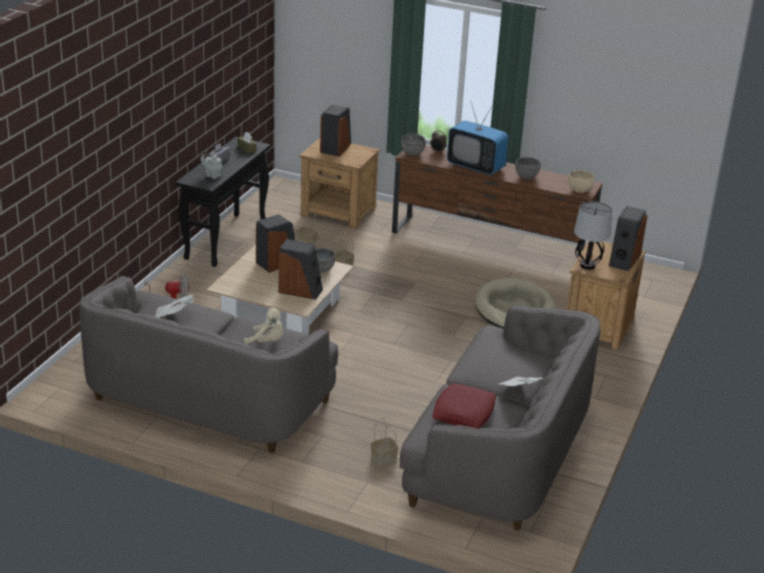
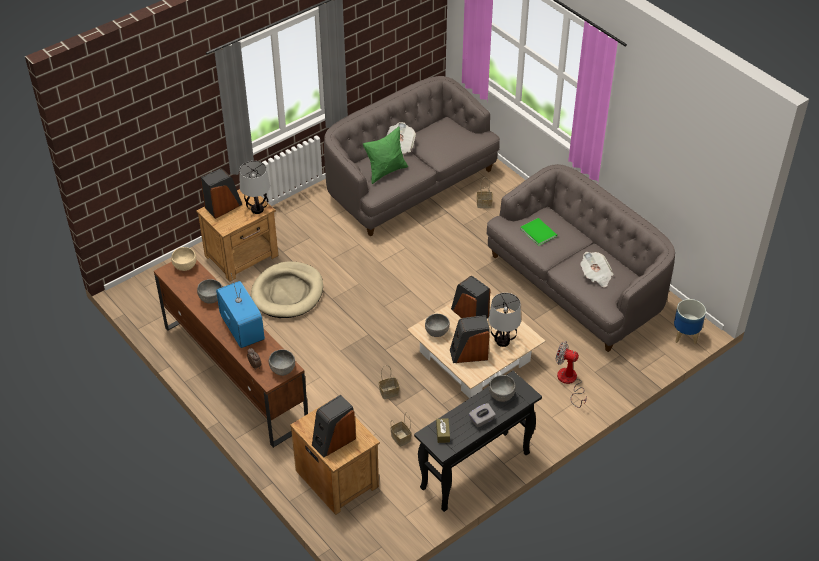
camera: 150 degrees left, 15 degrees up
grey teapot [201,154,222,179] -> grey bowl [489,375,516,402]
beige plush toy [244,308,283,345] -> green book [521,218,557,246]
red pillow [432,384,496,429] -> none
none -> green pillow [363,127,408,184]
none -> table lamp [489,293,521,347]
none -> planter [674,299,706,344]

